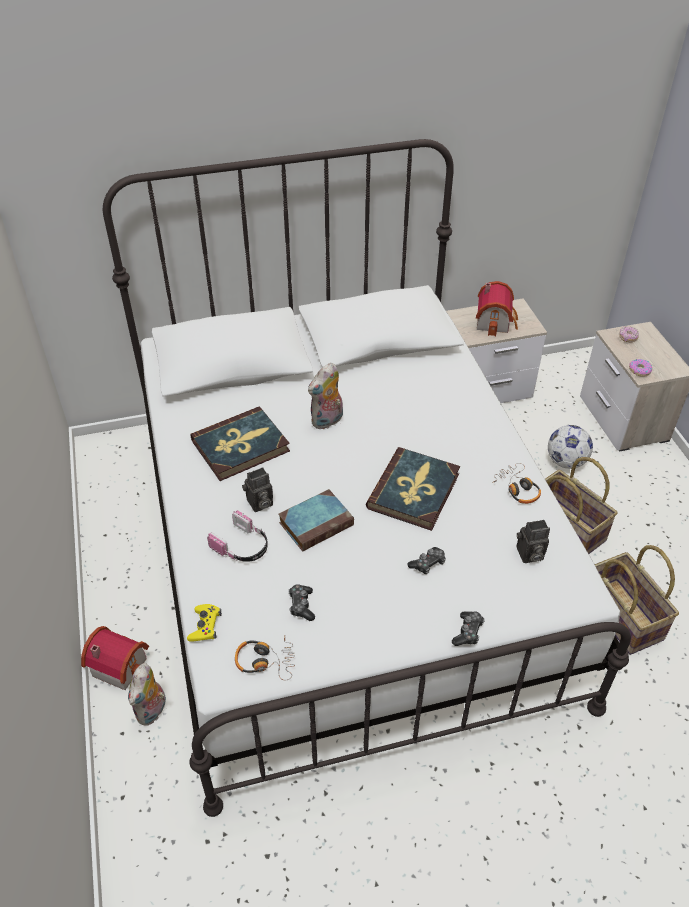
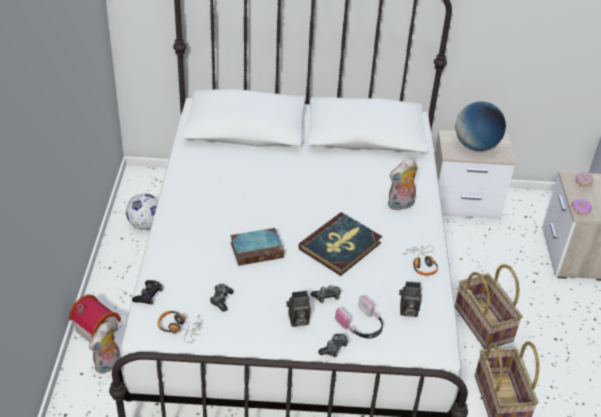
camera: 15 degrees right, 5 degrees down
yellow game controller [187,604,222,642] -> black game controller [132,280,163,305]
book [190,406,290,481] -> none
headphones [207,510,268,562] -> headphones moved to [335,296,383,338]
camera [242,467,273,512] -> camera moved to [286,291,311,327]
plush toy [308,363,343,430] -> plush toy moved to [388,158,417,211]
toy house [476,281,518,336] -> globe [455,101,506,151]
football [548,425,593,469] -> football moved to [126,194,158,230]

